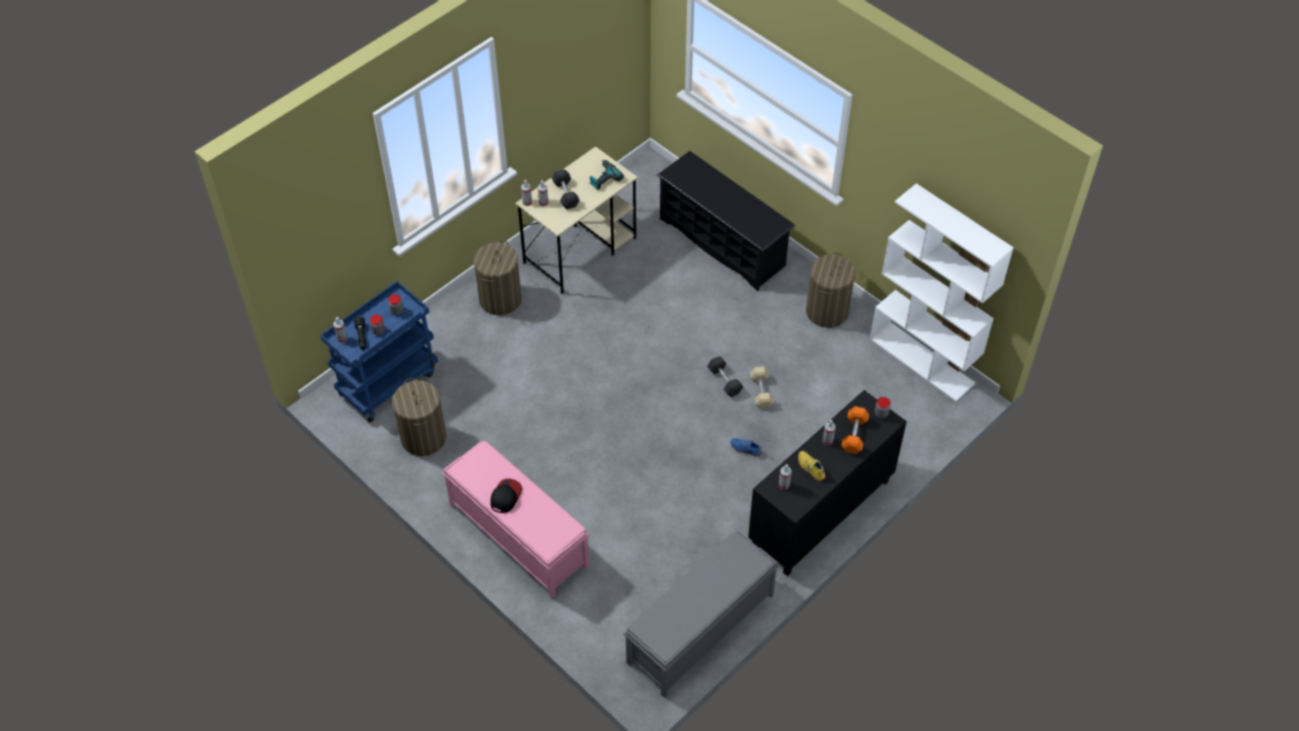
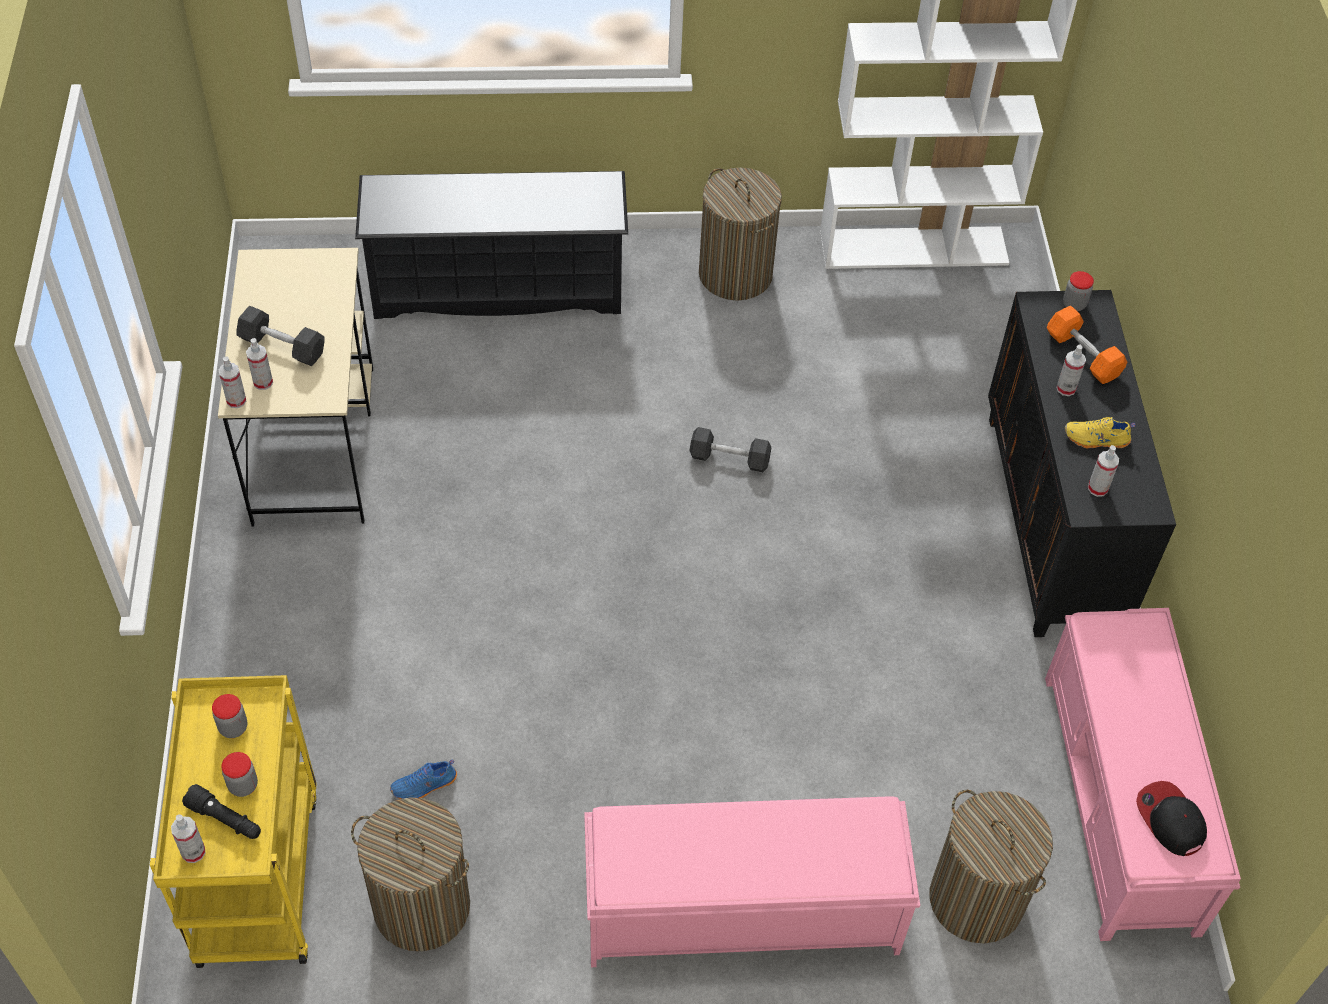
camera: 50 degrees left, 0 degrees up
blue cart [320,281,438,422] -> yellow cart [150,675,317,968]
laundry basket [473,240,522,315] -> laundry basket moved to [930,790,1053,943]
cap [490,478,522,513] -> cap moved to [1136,781,1207,856]
power drill [590,160,624,190] -> none
grey bench [624,531,779,698] -> pink bench [1045,608,1241,941]
blue shoe [731,438,763,457] -> blue shoe moved to [390,759,457,799]
beige dumbbell [750,366,774,409] -> none

